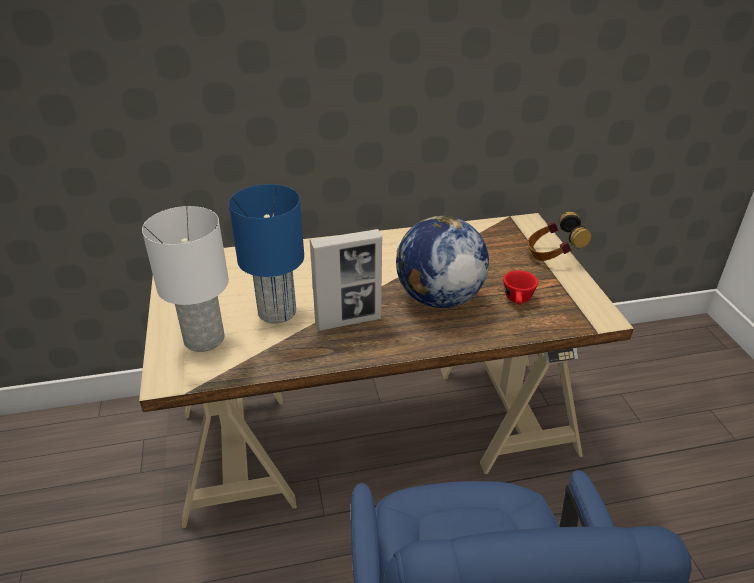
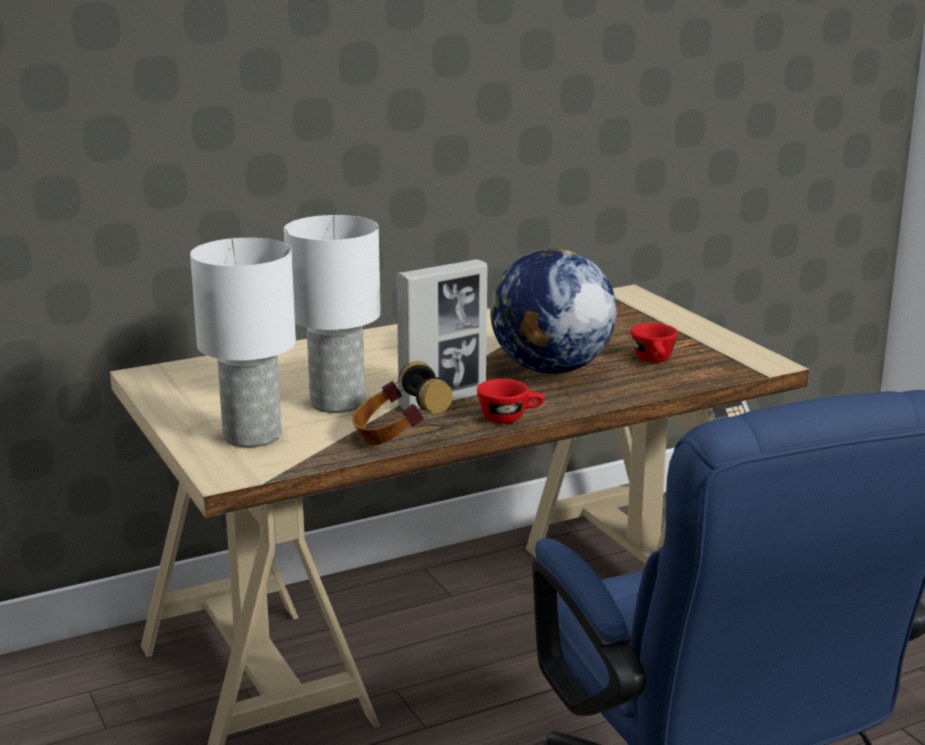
camera: 15 degrees left, 15 degrees down
blue table lamp [229,184,304,324] -> white table lamp [284,215,381,413]
headphones [528,212,591,261] -> headphones moved to [352,361,453,446]
none -> red cup [477,379,544,424]

